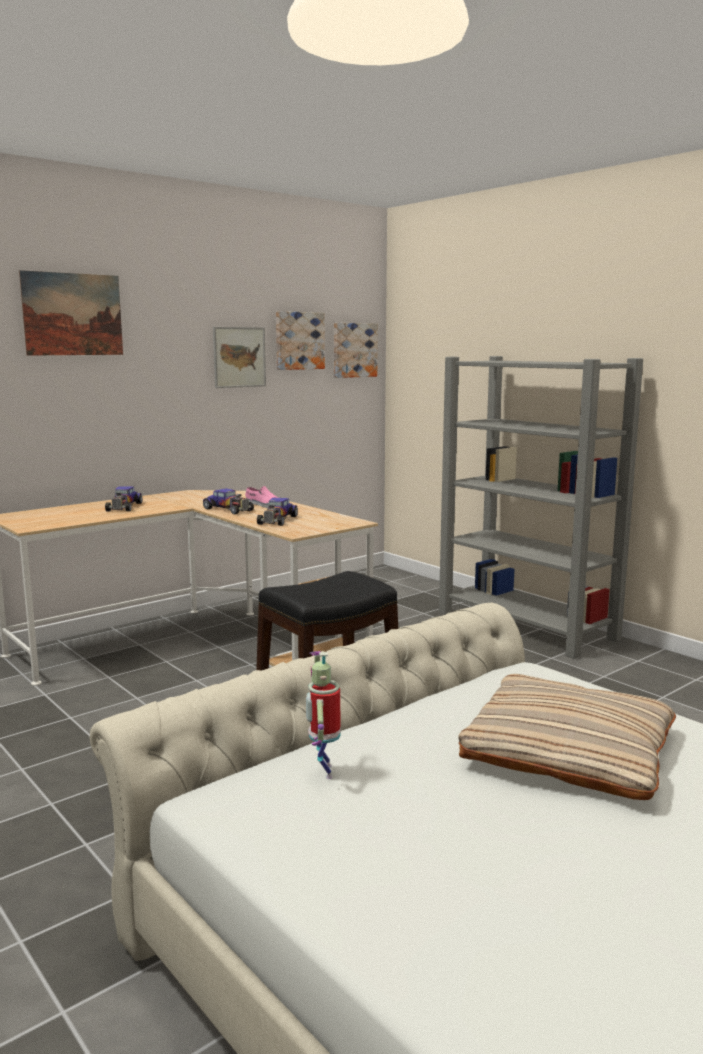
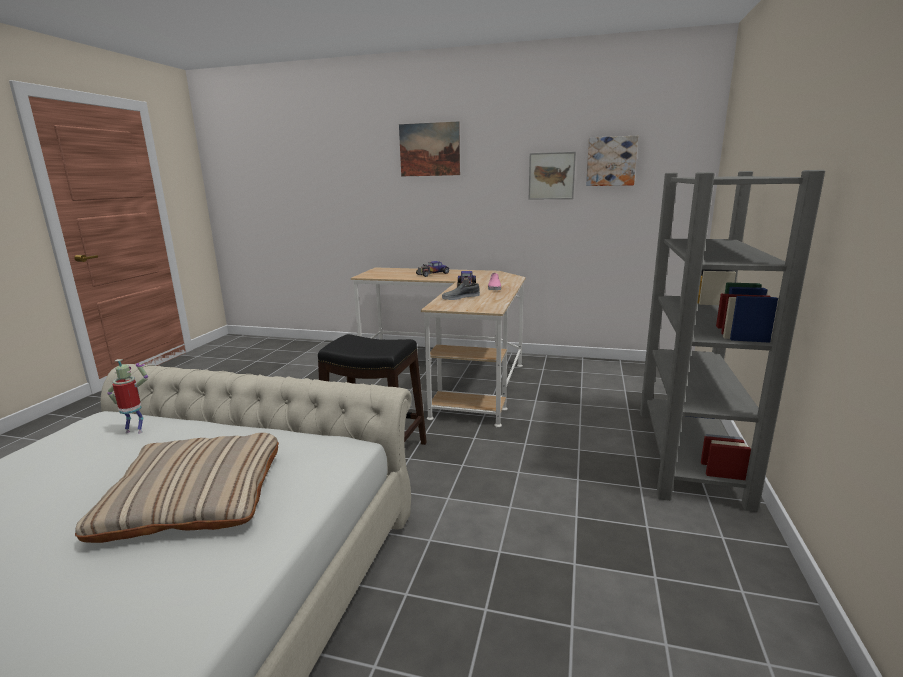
camera: 55 degrees right, 5 degrees up
toy car [257,498,298,526] -> grey shoe [442,283,480,300]
toy robot [306,651,341,779] -> toy robot turned 45 degrees clockwise [107,359,148,433]
picture [334,323,378,378] -> none

